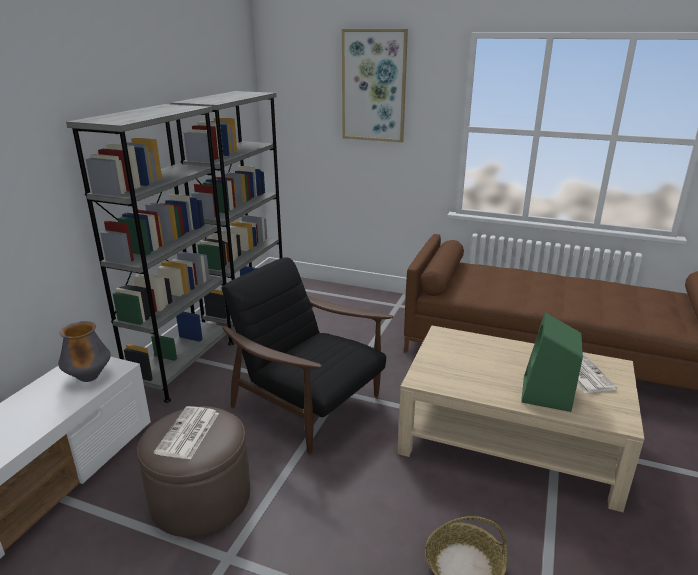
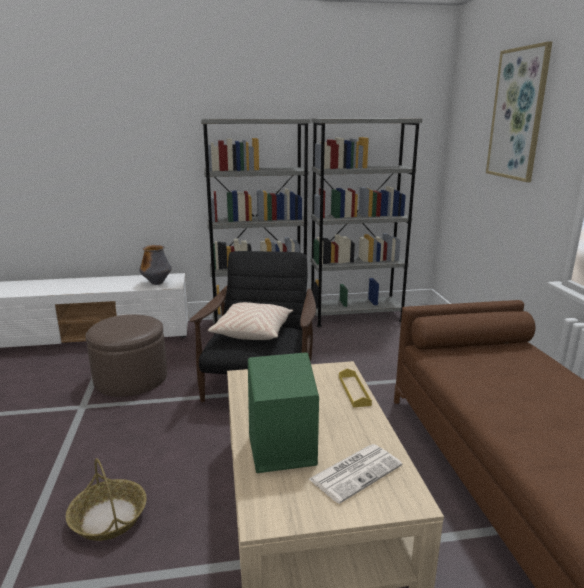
camera: 60 degrees right, 5 degrees down
newspaper [154,406,219,460] -> none
none -> beige pillow [208,302,293,340]
none -> yellow tray [339,369,372,407]

